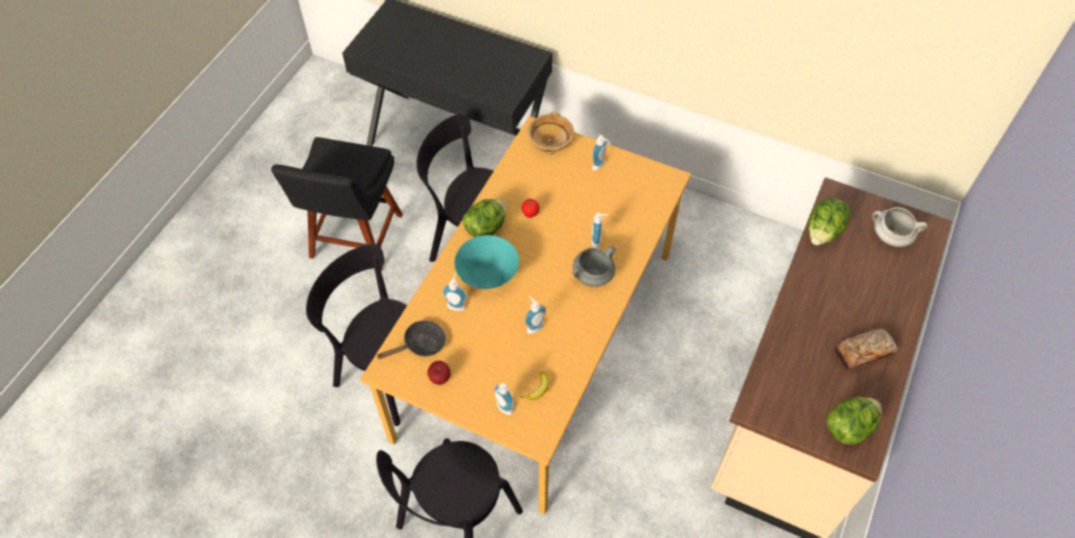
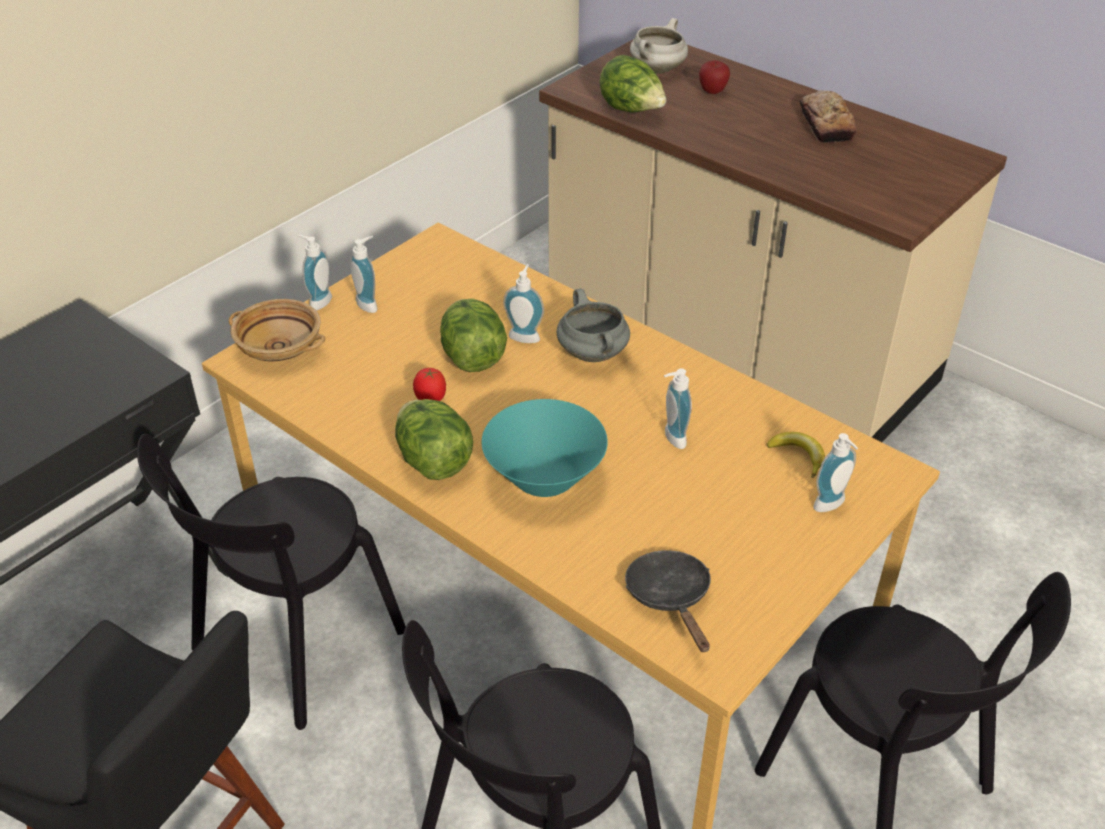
camera: 75 degrees left, 15 degrees down
apple [427,361,451,385] -> apple moved to [699,60,730,94]
soap dispenser [442,273,467,311] -> soap dispenser moved to [297,235,332,311]
lettuce [827,397,882,445] -> lettuce moved to [440,299,507,372]

